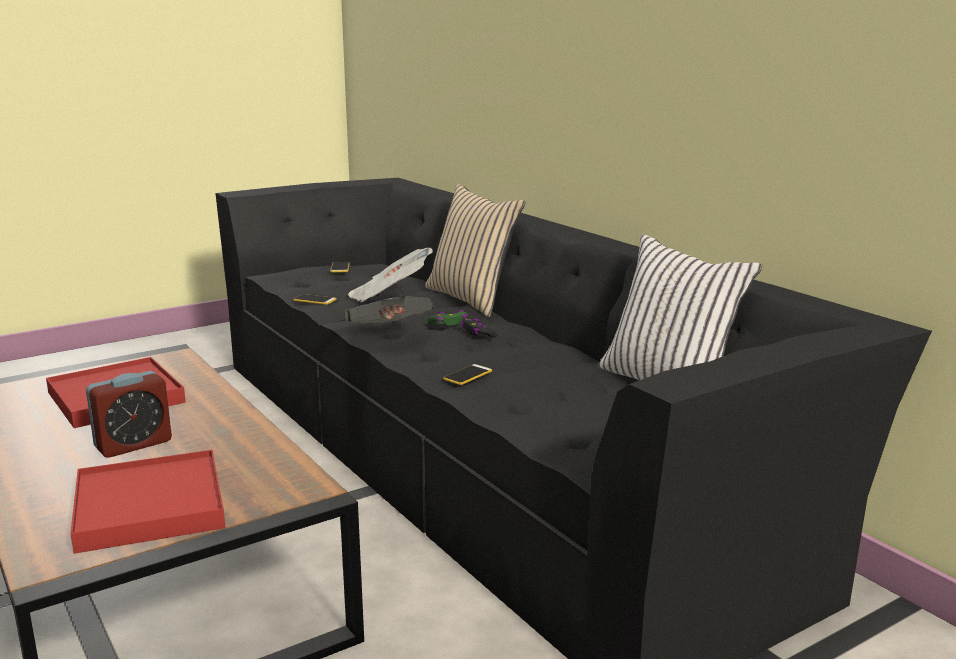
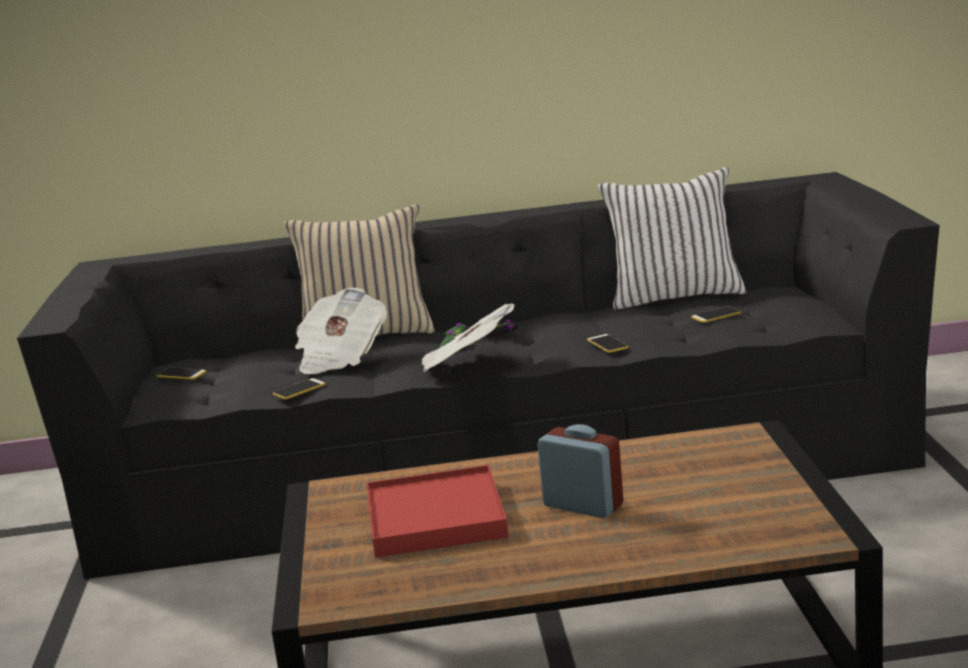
camera: 60 degrees left, 0 degrees up
red tray [70,450,225,554] -> none
alarm clock [86,371,172,458] -> alarm clock turned 45 degrees counterclockwise [538,424,623,518]
none -> phone [691,307,741,323]

